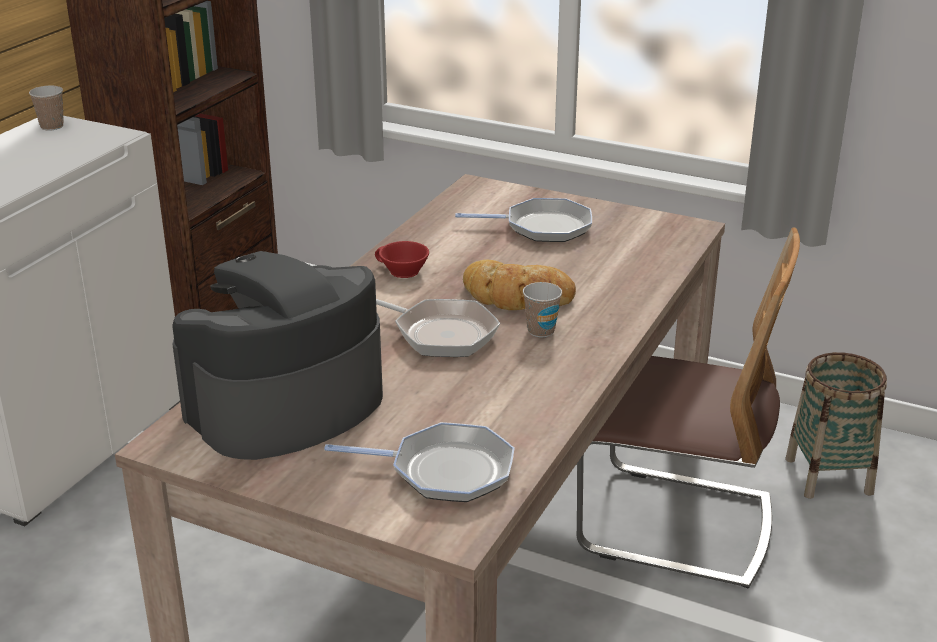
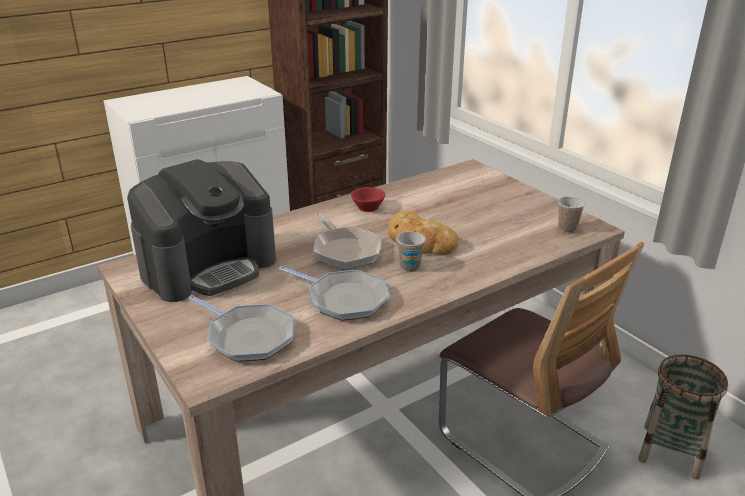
camera: 30 degrees right, 0 degrees up
cup [29,86,64,131] -> cup moved to [558,196,585,233]
coffee machine [172,251,383,460] -> coffee machine turned 150 degrees clockwise [127,159,276,302]
frying pan [455,198,592,242] -> frying pan moved to [279,266,390,321]

